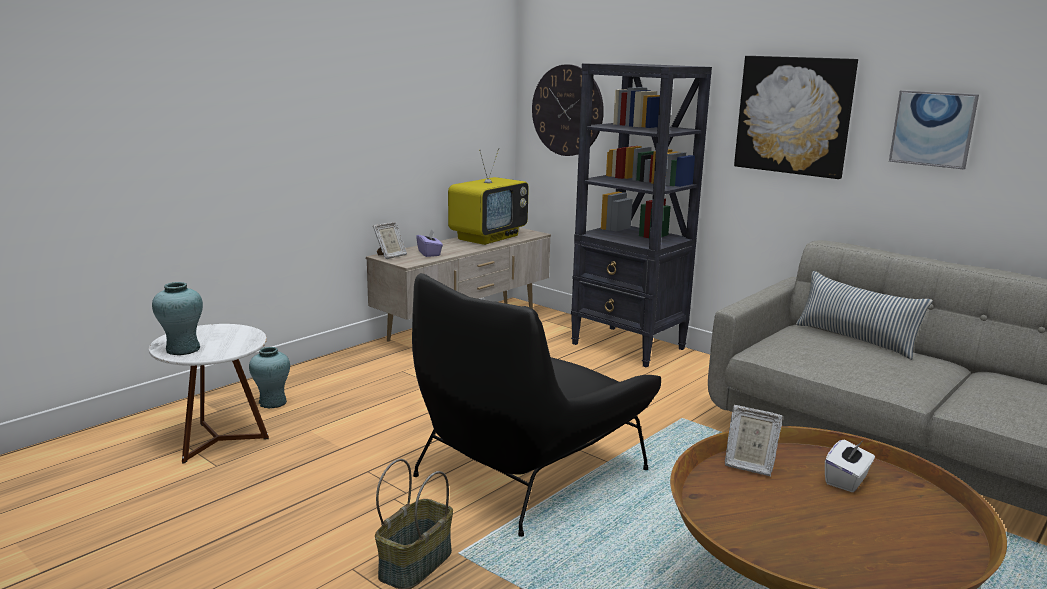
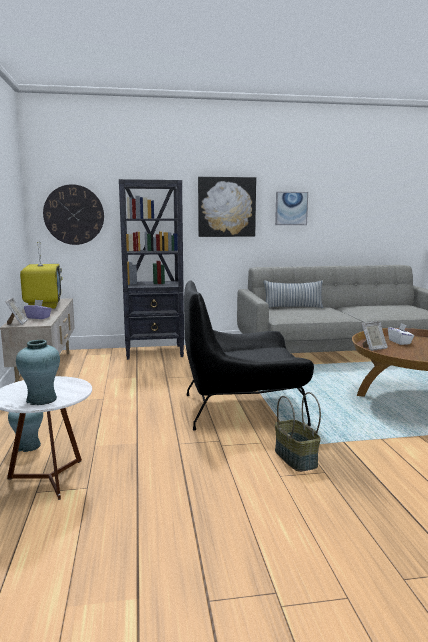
camera: 50 degrees left, 5 degrees down
black armchair [412,273,661,537] -> black armchair turned 90 degrees clockwise [184,281,314,431]

